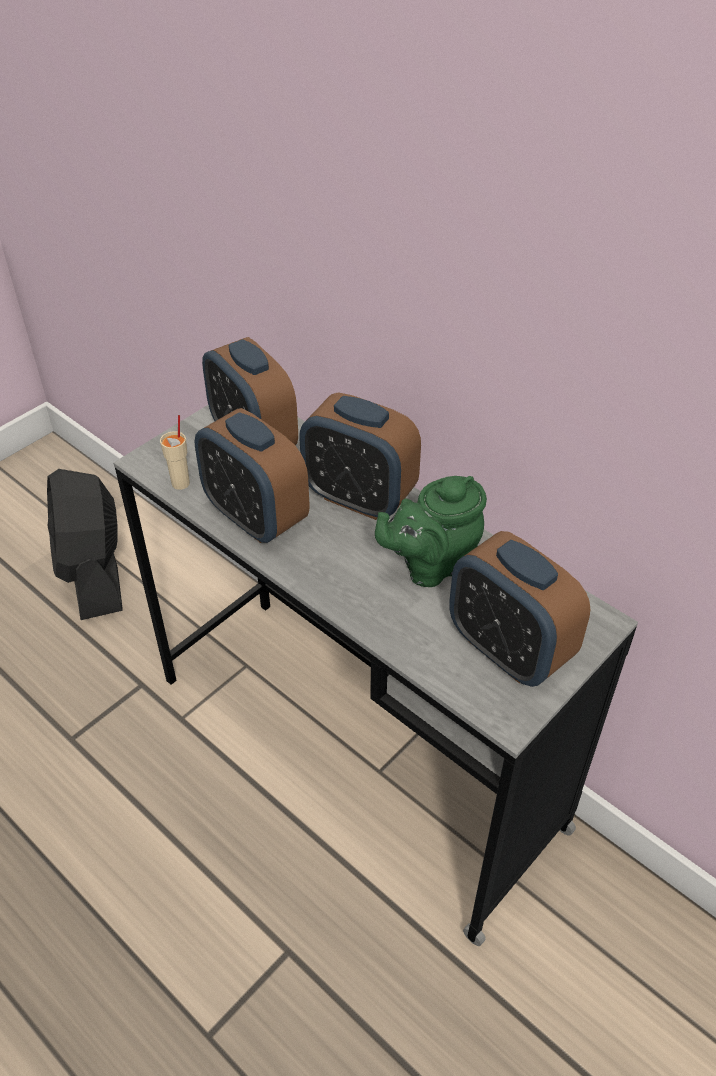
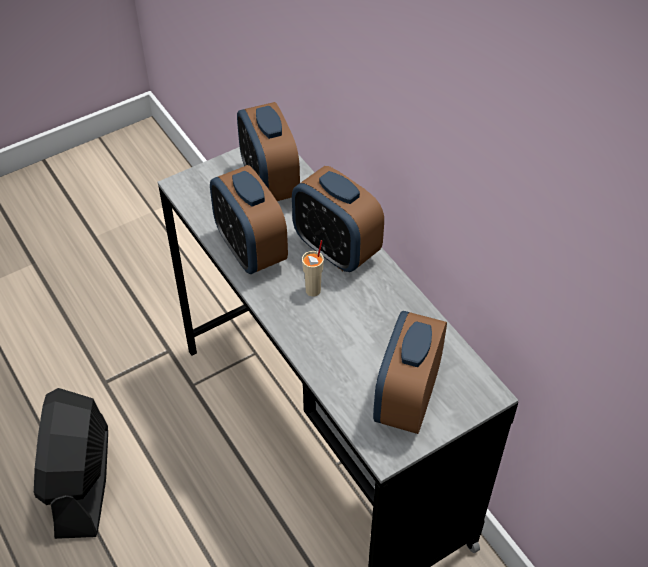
camera: 15 degrees right, 5 degrees up
black fan [47,469,123,620] -> black fan moved to [34,388,108,539]
beige cup [160,415,190,490] -> beige cup moved to [302,240,324,297]
green teapot [375,476,487,587] -> none
alarm clock [449,531,590,687] -> alarm clock turned 45 degrees clockwise [373,311,447,434]

